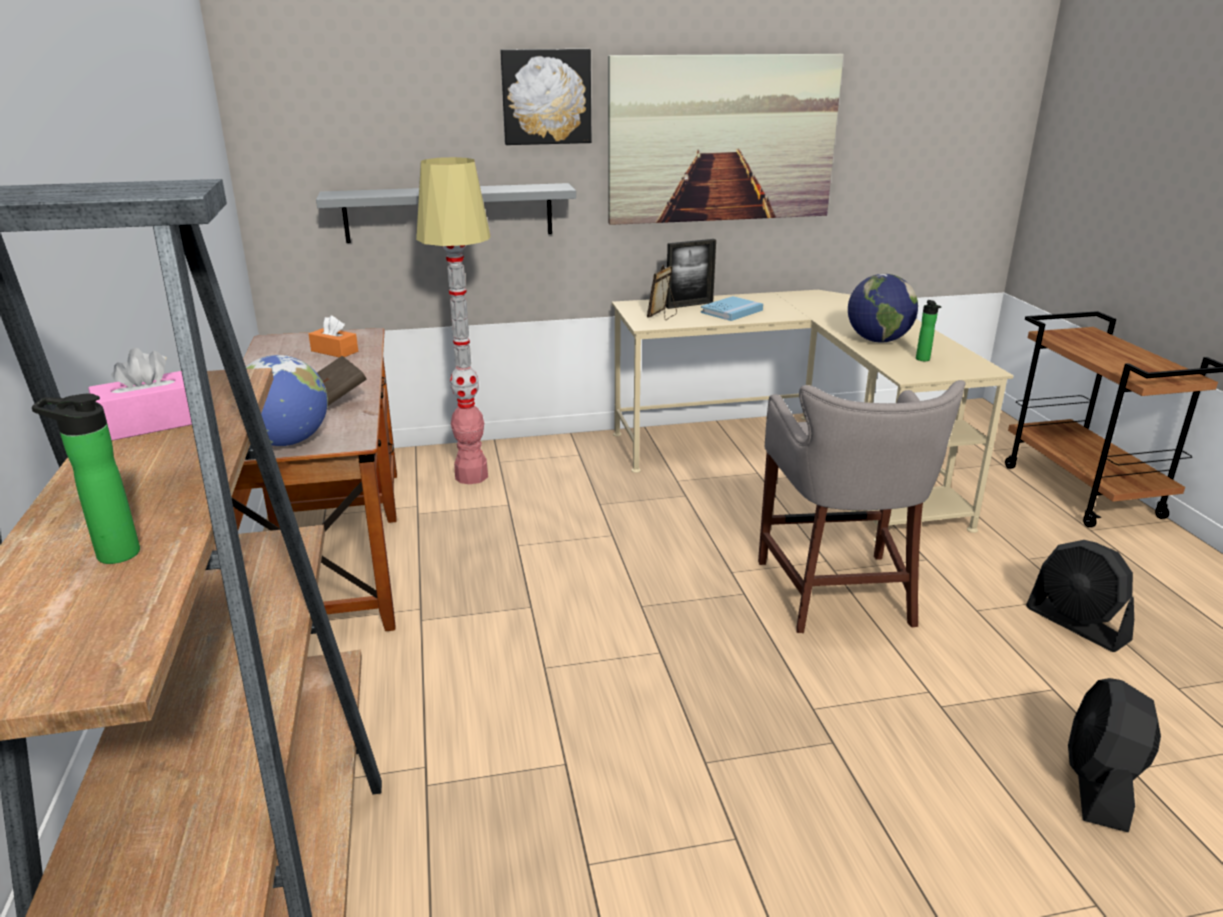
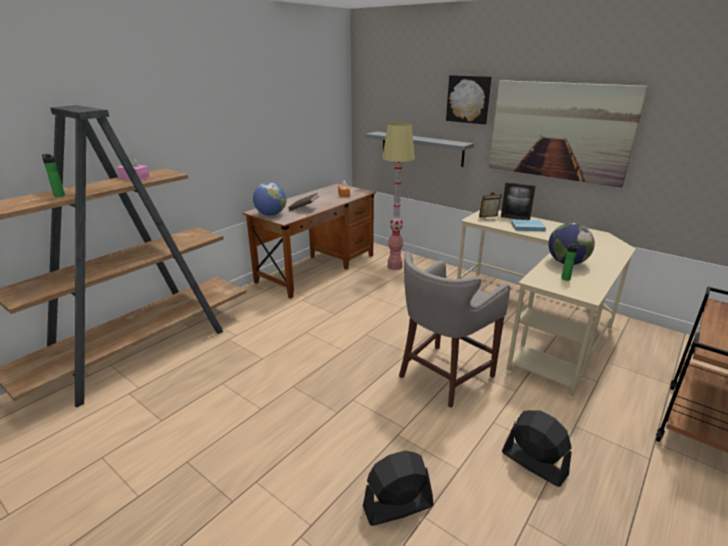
camera: 50 degrees right, 0 degrees up
black fan [1026,540,1134,652] -> black fan turned 120 degrees clockwise [502,410,572,487]

